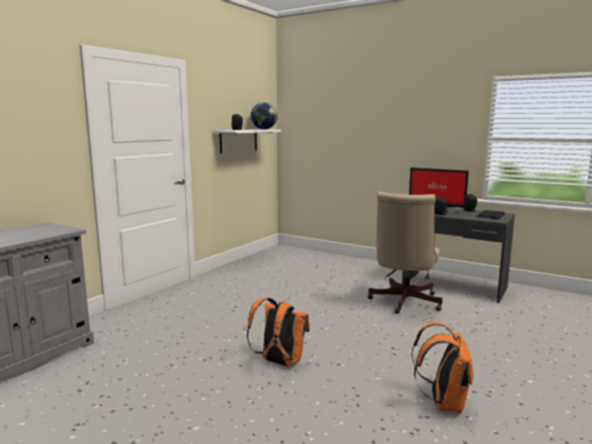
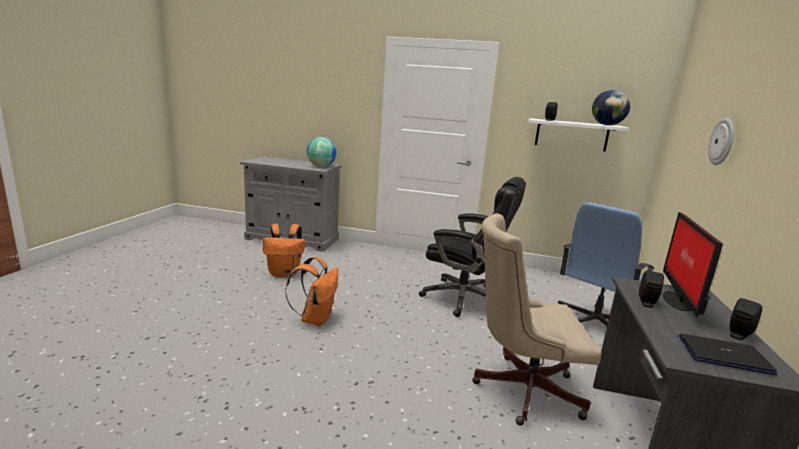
camera: 70 degrees right, 5 degrees up
orange backpack [411,322,474,414] -> orange backpack moved to [263,224,305,277]
none -> globe [307,137,337,167]
none -> black office chair [419,177,526,317]
none -> blue office chair [558,202,655,326]
none -> wall clock [708,118,734,165]

